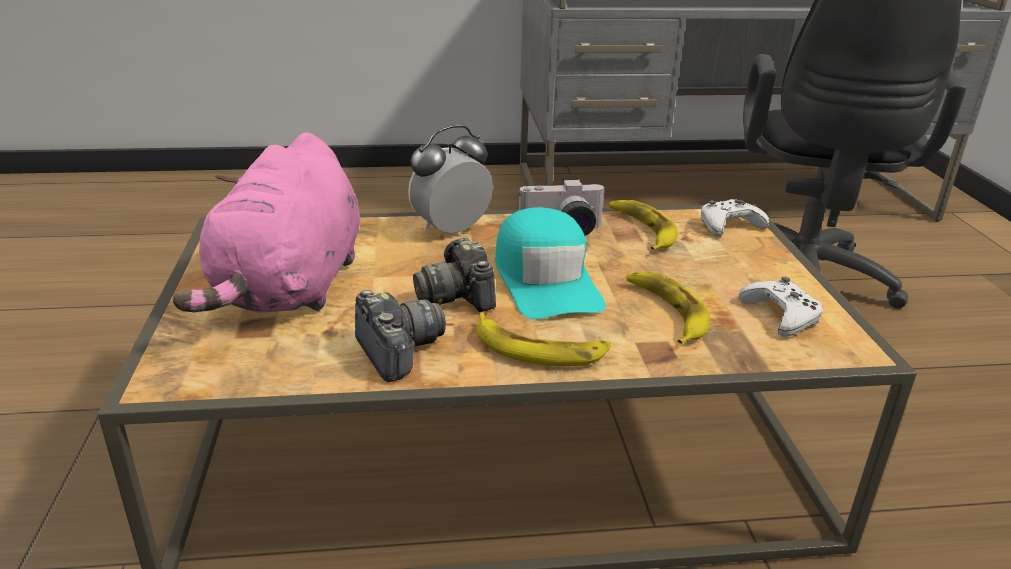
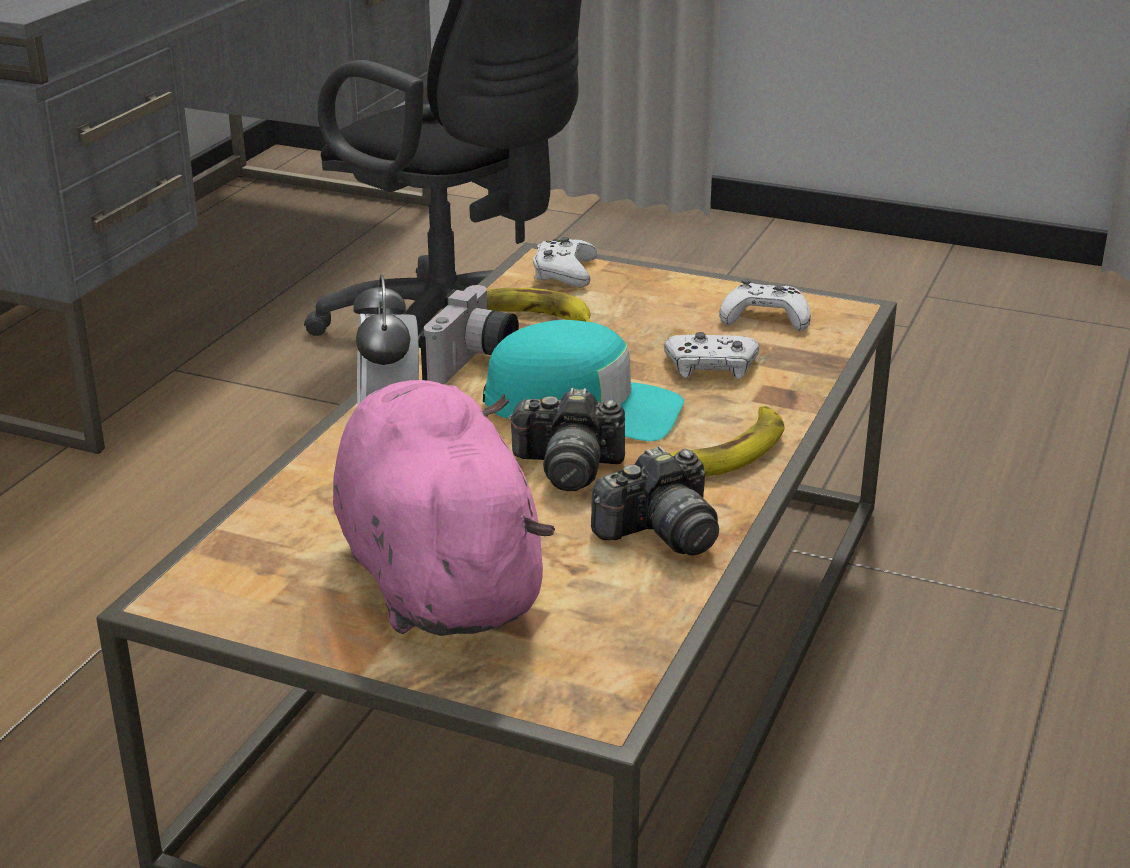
camera: 60 degrees left, 0 degrees up
pink plush toy [173,133,360,313] -> pink plush toy turned 150 degrees counterclockwise [333,380,555,636]
camera [355,290,446,382] -> camera turned 150 degrees clockwise [591,446,719,556]
banana [626,272,710,344] -> white game controller [664,332,759,379]

